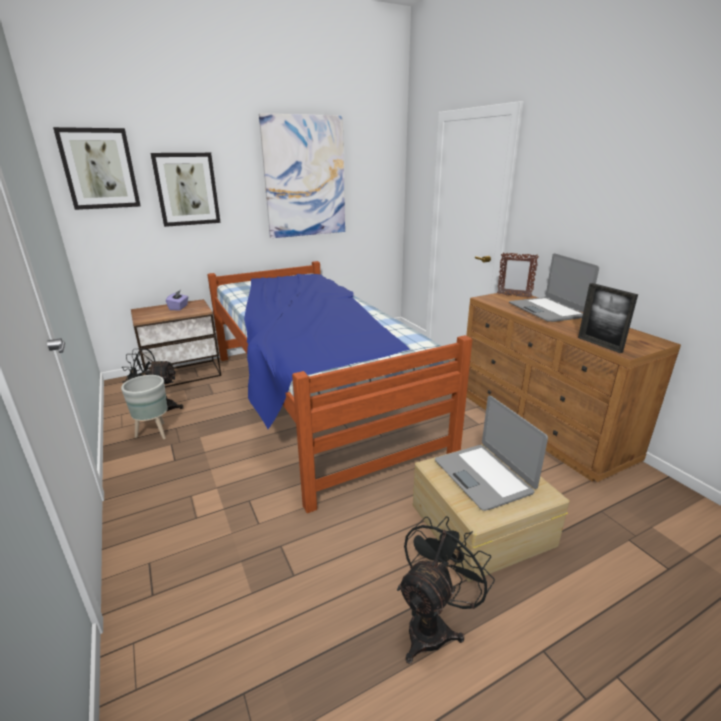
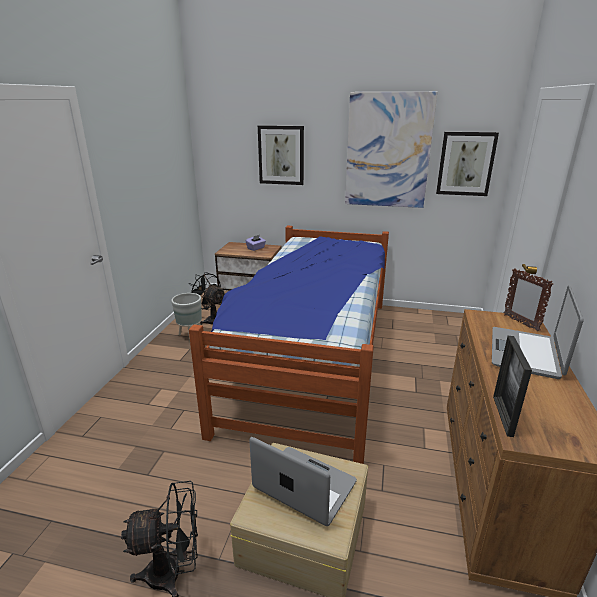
camera: 40 degrees right, 0 degrees up
picture [53,127,141,210] -> picture moved to [436,132,499,196]
laptop [435,396,548,511] -> laptop turned 105 degrees clockwise [249,437,357,526]

